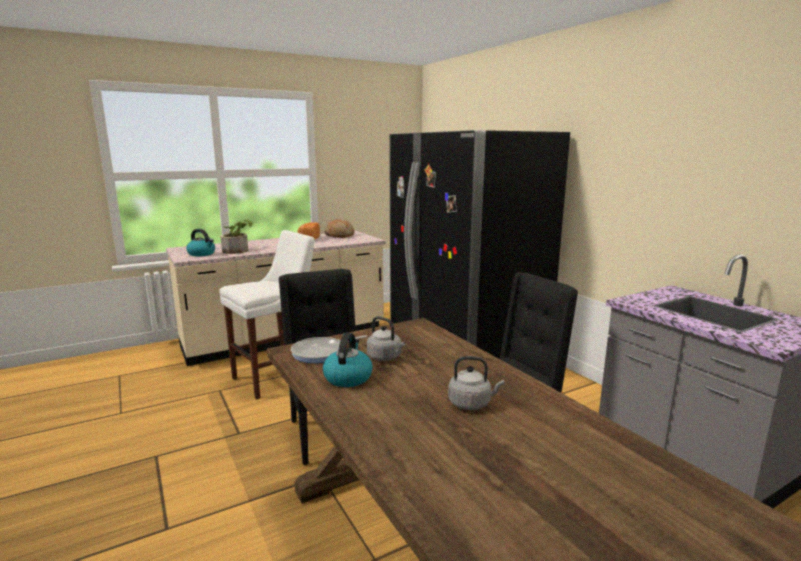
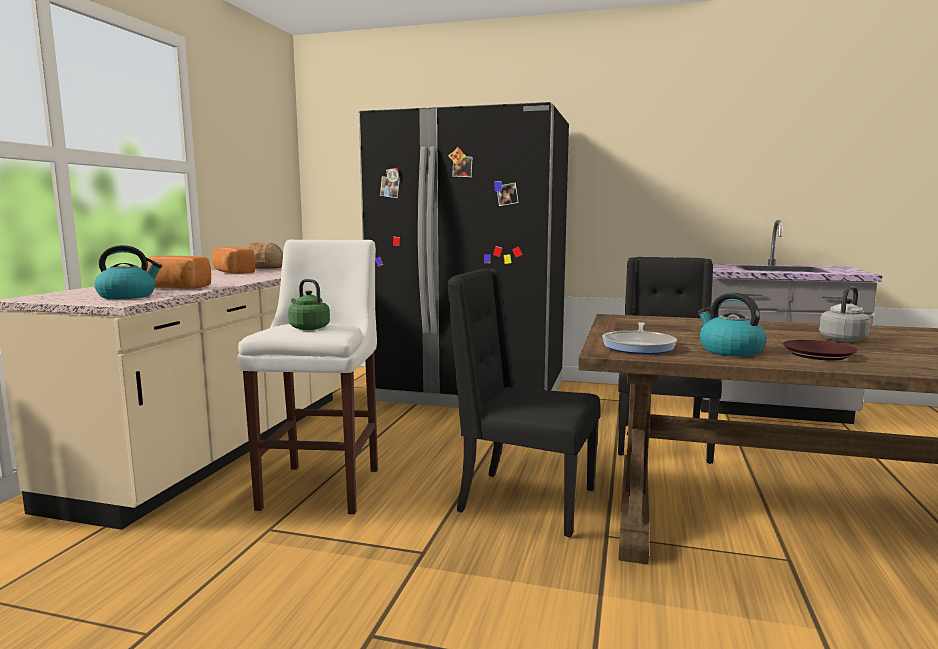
camera: 45 degrees left, 5 degrees down
potted plant [220,219,253,254] -> bread [141,255,211,289]
grey kettle [367,316,405,361] -> none
none -> green kettle [288,279,330,330]
none -> brown plate [783,340,857,360]

